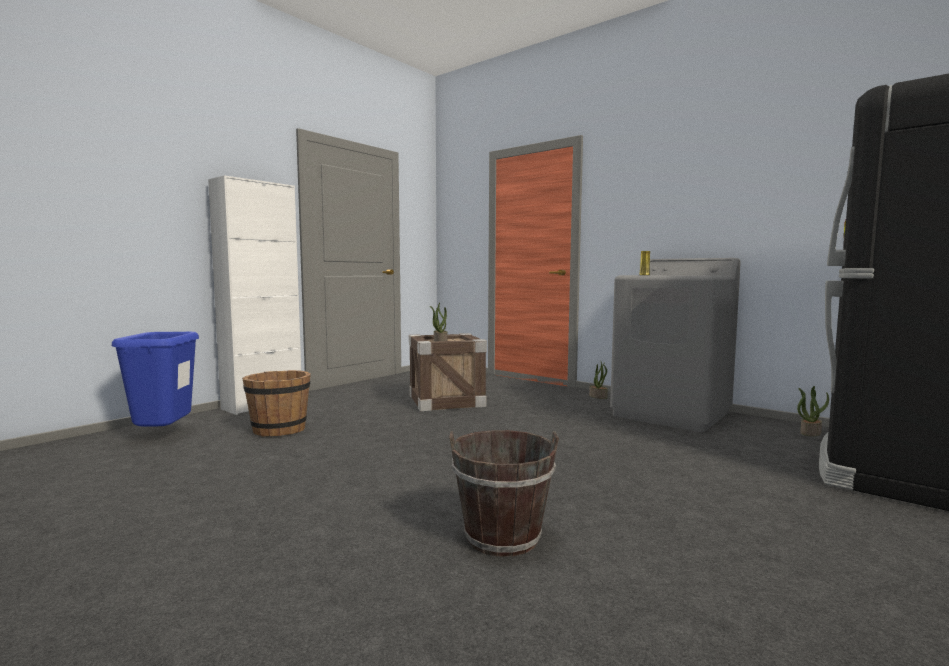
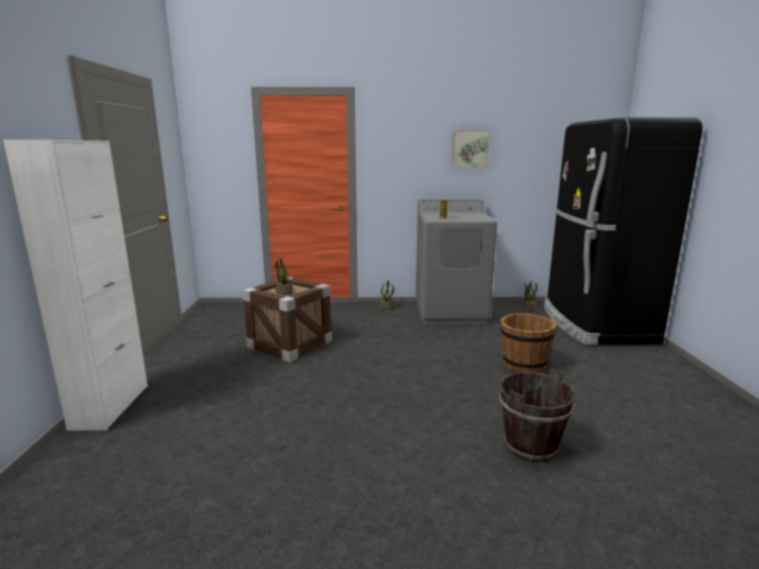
camera: 40 degrees left, 10 degrees up
blue trash can [112,332,199,427] -> none
brown bucket [242,370,311,437] -> brown bucket moved to [500,313,556,373]
none -> picture [451,131,490,168]

